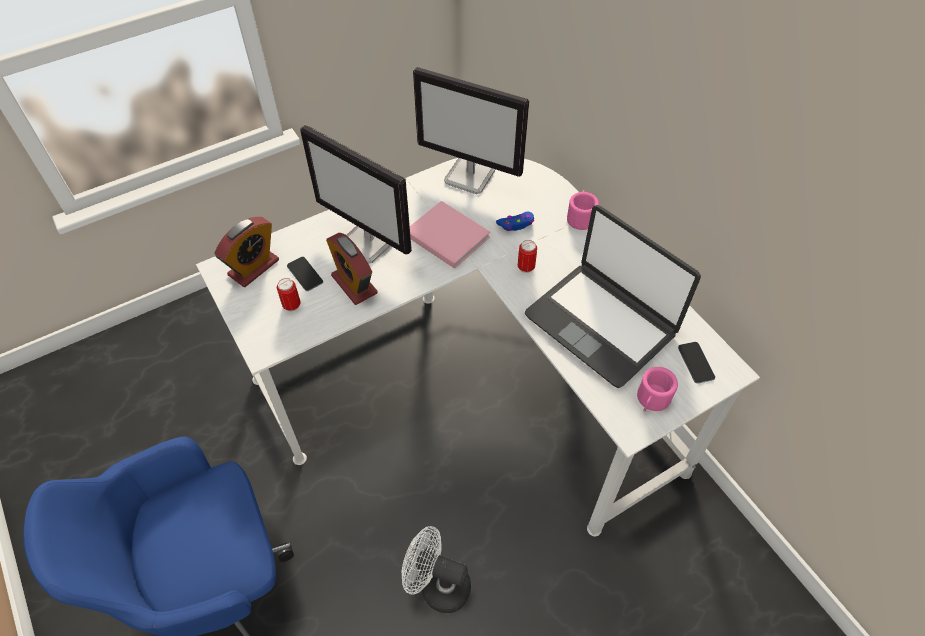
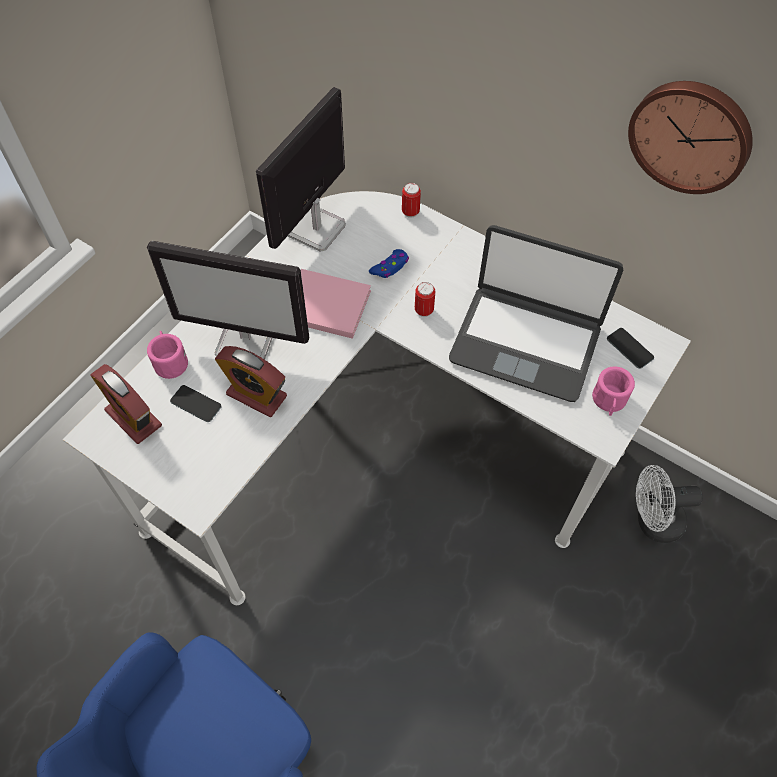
camera: 25 degrees left, 5 degrees up
alarm clock [214,217,279,287] -> alarm clock turned 120 degrees clockwise [90,364,162,444]
can [277,278,301,311] -> can moved to [402,183,421,218]
white fan [402,526,471,613] -> white fan moved to [636,465,703,543]
monitor [413,67,529,194] -> monitor turned 120 degrees clockwise [256,87,346,252]
pink mug [567,190,599,230] -> pink mug moved to [147,331,188,379]
none -> wall clock [628,81,753,194]

